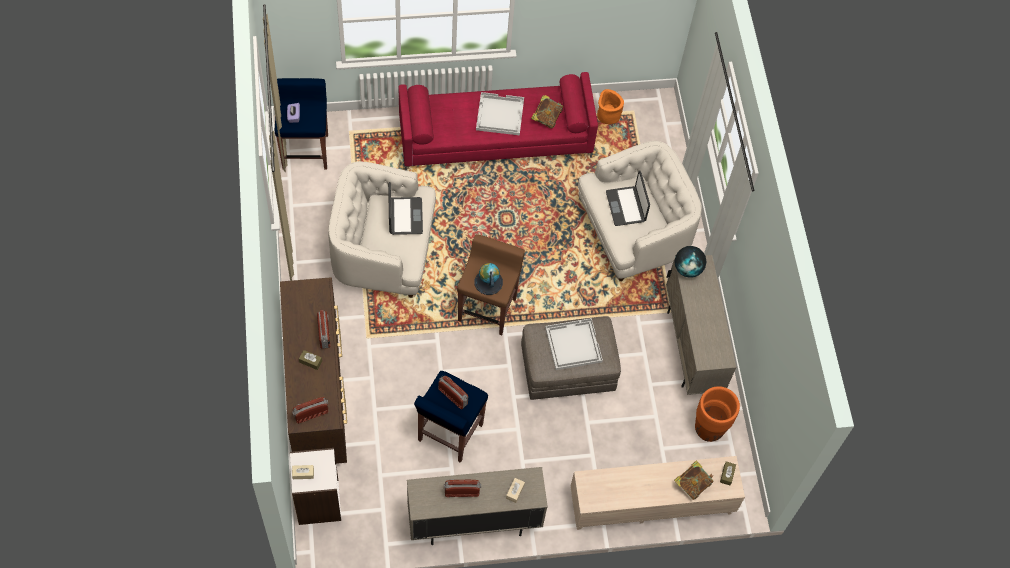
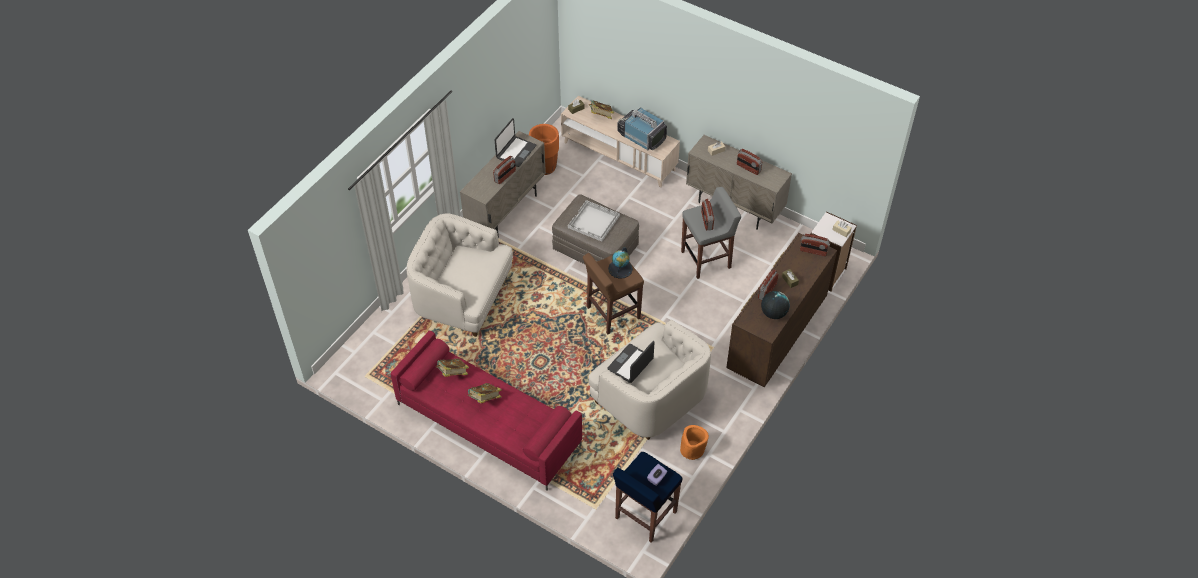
camera: 135 degrees left, 10 degrees down
blue stool [414,371,488,463] -> grey stool [681,187,741,279]
white tray [476,92,524,135] -> book [468,383,502,403]
orange planter [597,89,624,124] -> orange planter moved to [680,425,709,460]
laptop [606,170,650,226] -> laptop moved to [495,118,536,167]
globe [674,246,706,278] -> globe moved to [761,291,790,319]
none -> radio [493,156,516,184]
none -> television [617,107,667,150]

